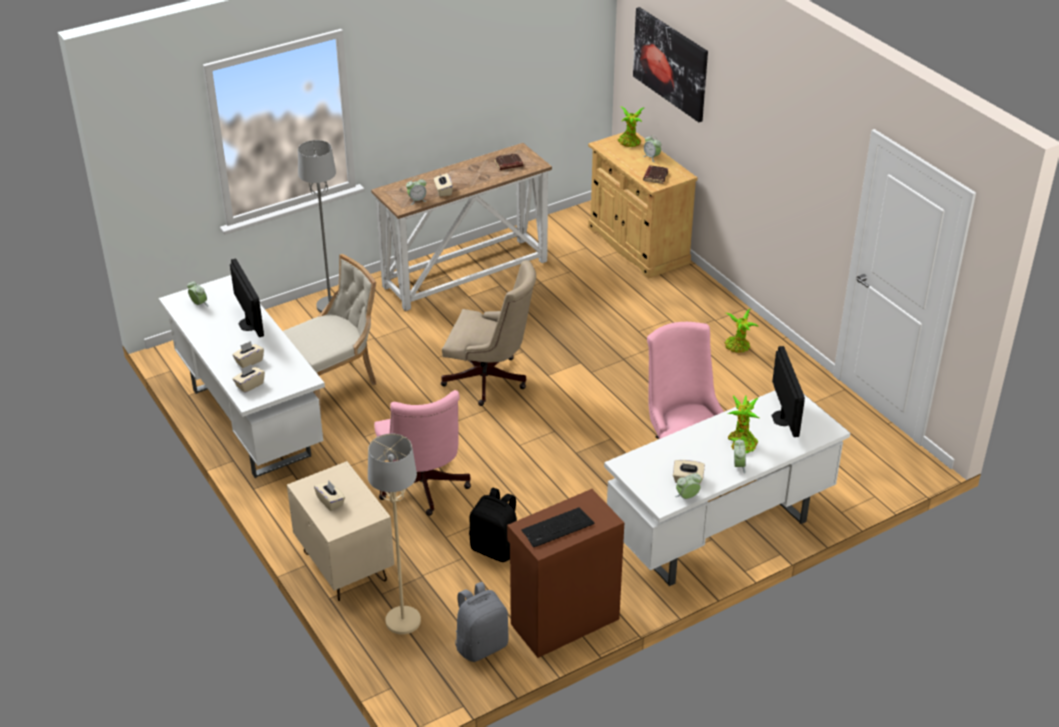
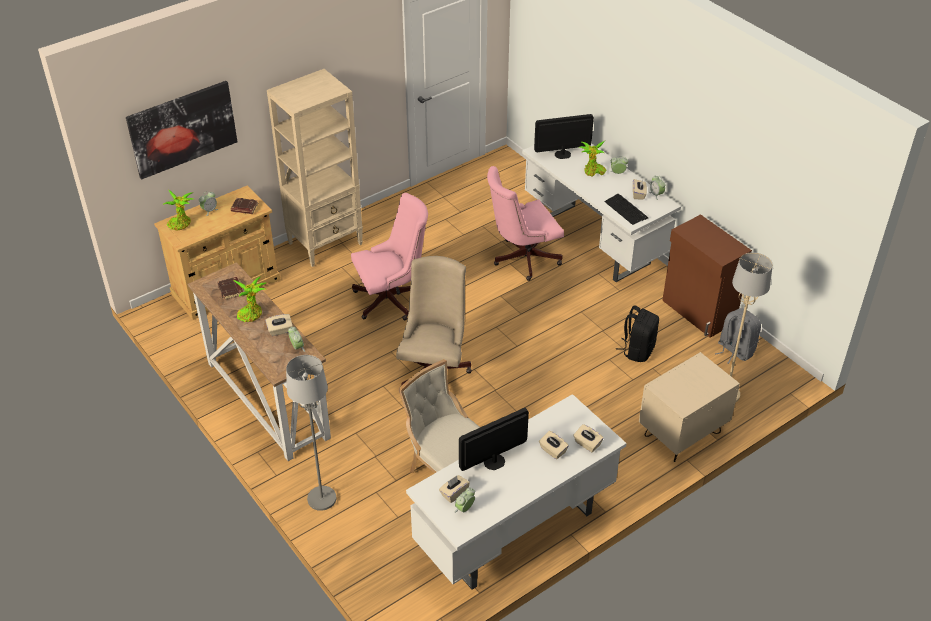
camera: 95 degrees left, 5 degrees up
beige tissue box [314,481,345,511] -> beige tissue box moved to [439,475,470,503]
pink office chair [374,390,471,516] -> pink office chair moved to [351,193,428,320]
keyboard [521,507,595,547] -> keyboard moved to [604,194,648,225]
potted plant [724,309,759,353] -> potted plant moved to [234,277,267,322]
none -> beige bookcase [267,69,363,267]

